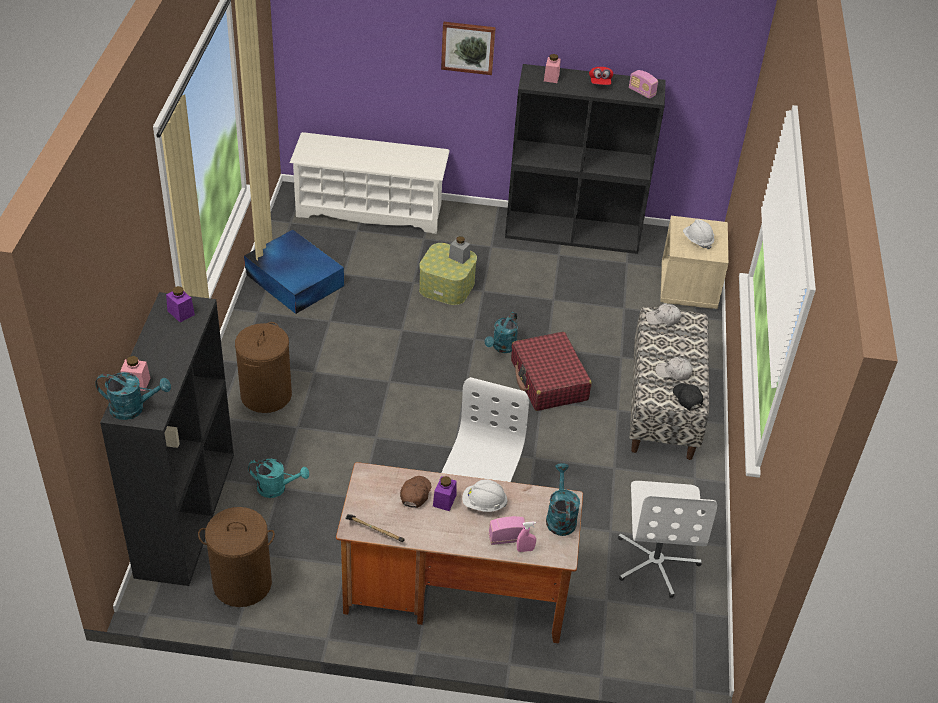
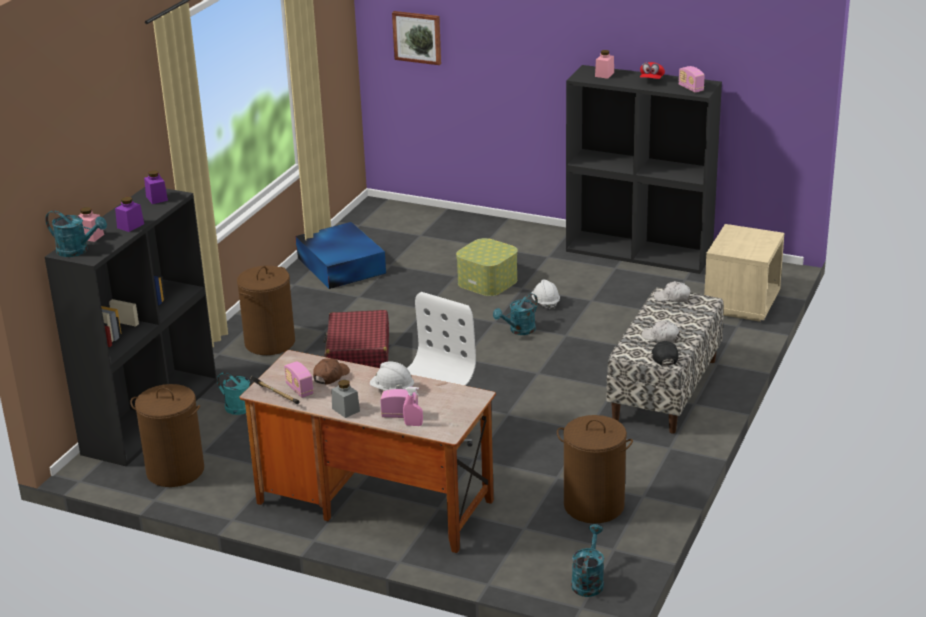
camera: 20 degrees right, 15 degrees down
white shoe rack [290,132,450,234] -> none
purple jar [433,476,457,511] -> purple jar moved to [115,197,144,232]
picture [441,22,496,75] -> picture moved to [392,11,441,65]
grey jar [449,236,470,264] -> grey jar moved to [331,380,360,418]
red suitcase [511,332,592,411] -> red suitcase moved to [324,310,389,368]
turquoise watering can [546,463,580,536] -> turquoise watering can moved to [571,524,604,597]
white office chair [618,481,717,598] -> brown laundry basket [557,415,633,523]
white hard hat [683,219,714,249] -> white hard hat moved to [531,279,560,310]
none -> radio [284,361,314,398]

